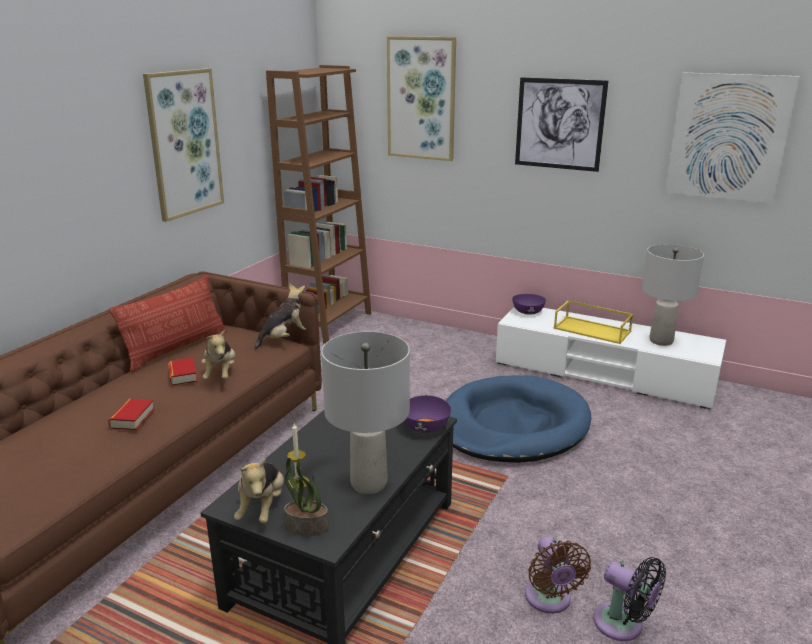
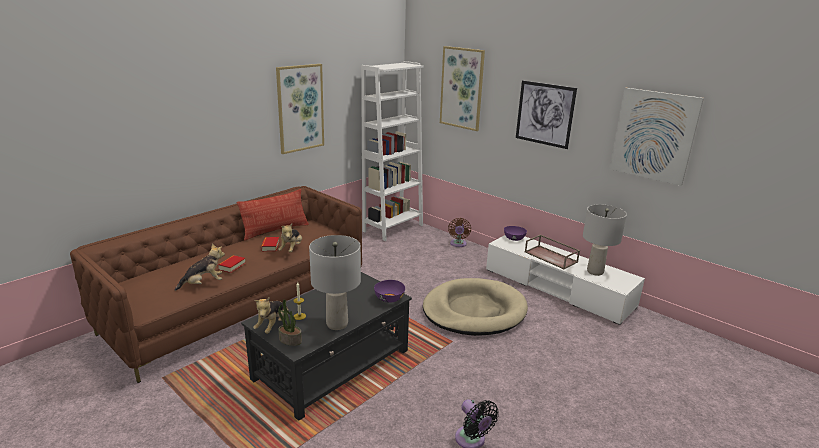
camera: 15 degrees right, 0 degrees up
plush toy [254,283,306,350] -> plush toy moved to [175,243,225,291]
brown bookcase [266,65,371,344] -> white bookcase [361,61,424,241]
blue dog bed [445,375,591,463] -> beige dog bed [423,278,528,336]
brown fan [525,536,591,614] -> brown fan moved to [448,218,471,247]
yellow tray [554,300,634,344] -> brown tray [525,235,580,269]

